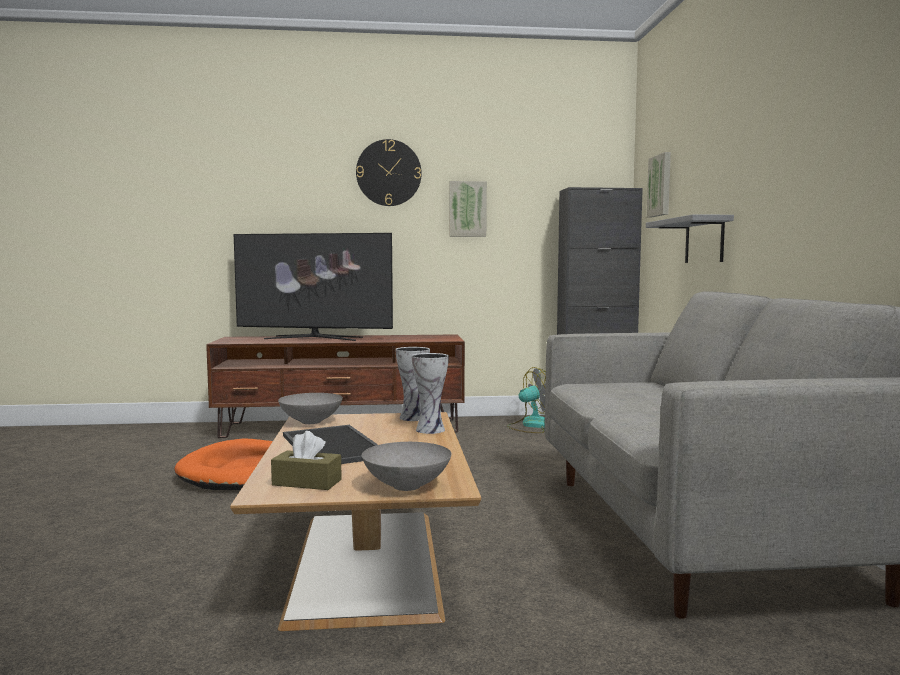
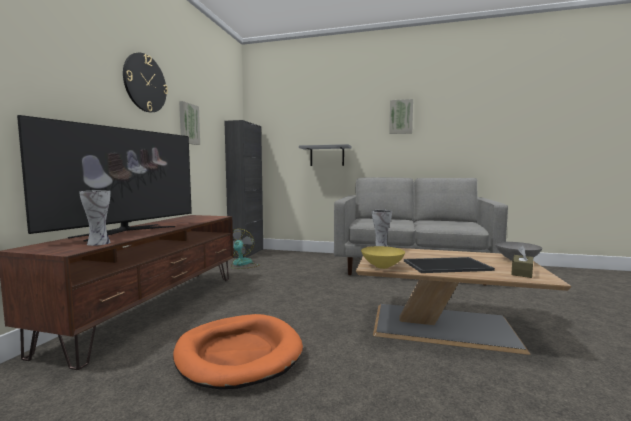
camera: 70 degrees left, 0 degrees up
grey bowl [278,393,343,424] -> yellow bowl [361,246,405,269]
vase [412,353,449,434] -> vase moved to [79,190,111,246]
picture [647,152,671,217] -> picture moved to [389,99,413,134]

